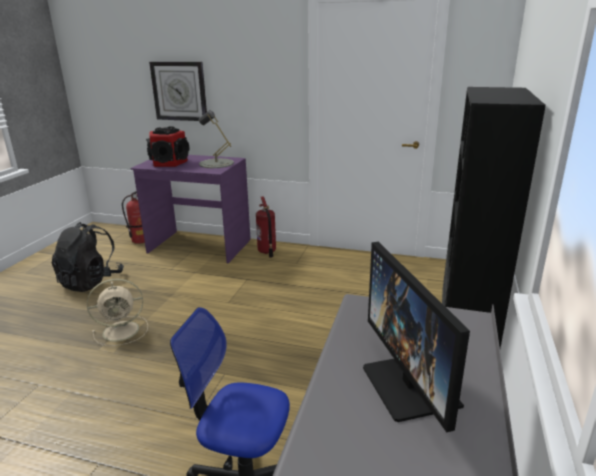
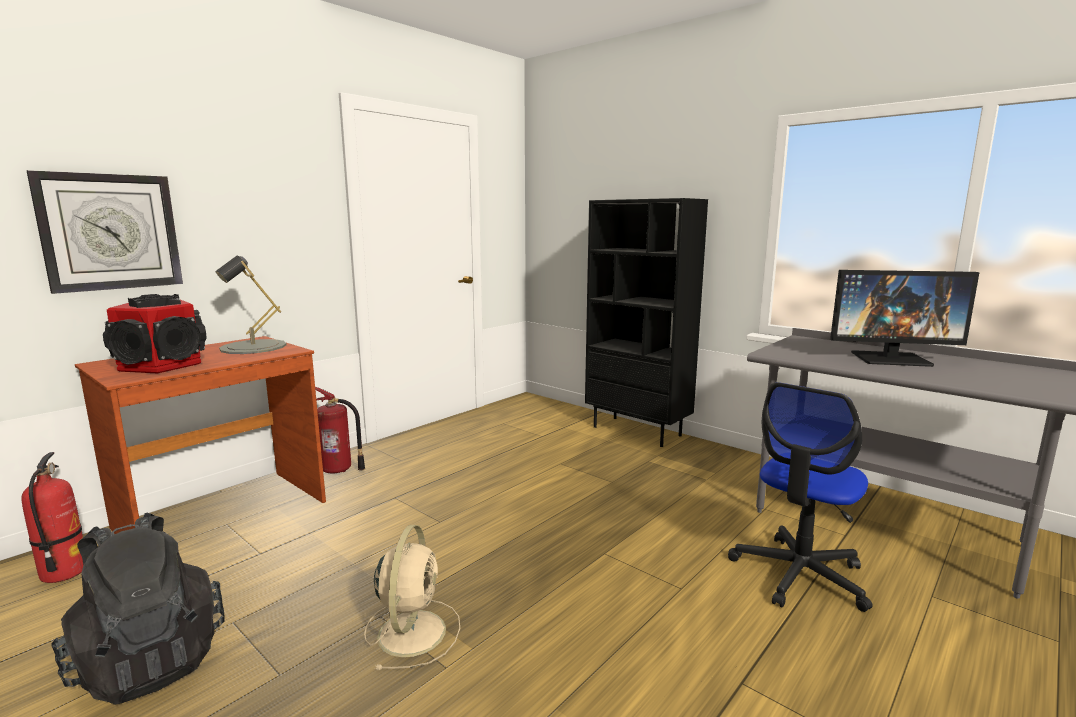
camera: 65 degrees left, 10 degrees down
purple desk [130,155,251,263] -> brown desk [75,336,326,534]

